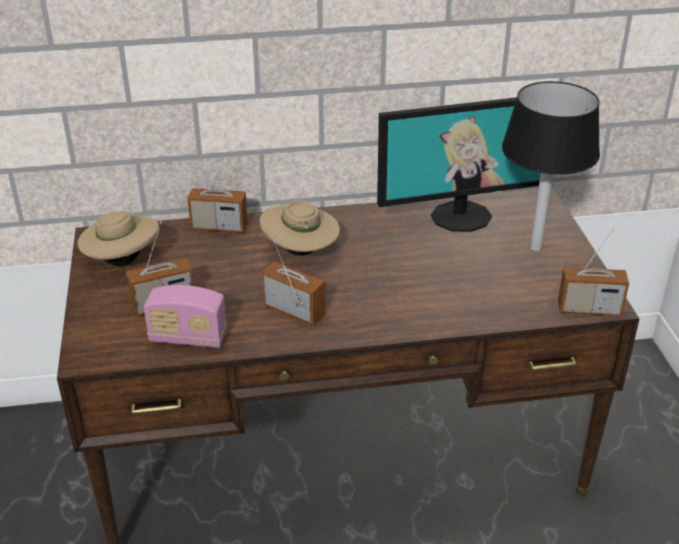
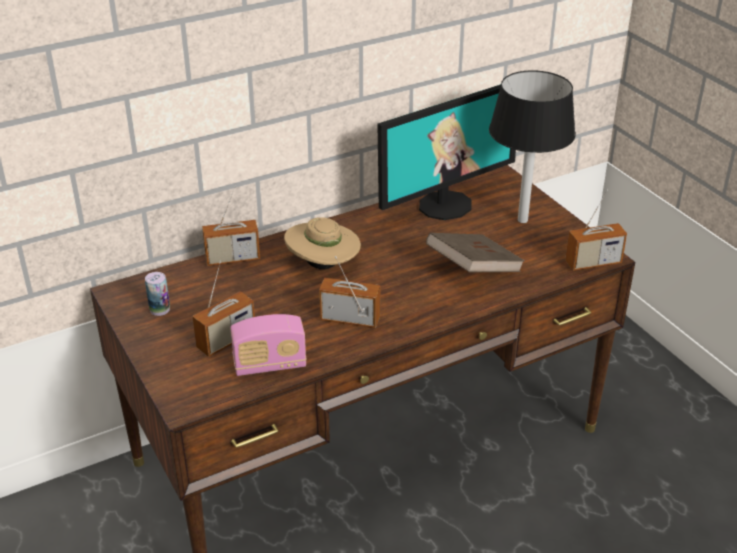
camera: 20 degrees left, 0 degrees up
beige hat [78,203,159,266] -> can [145,272,170,316]
none -> brown book [426,233,525,272]

